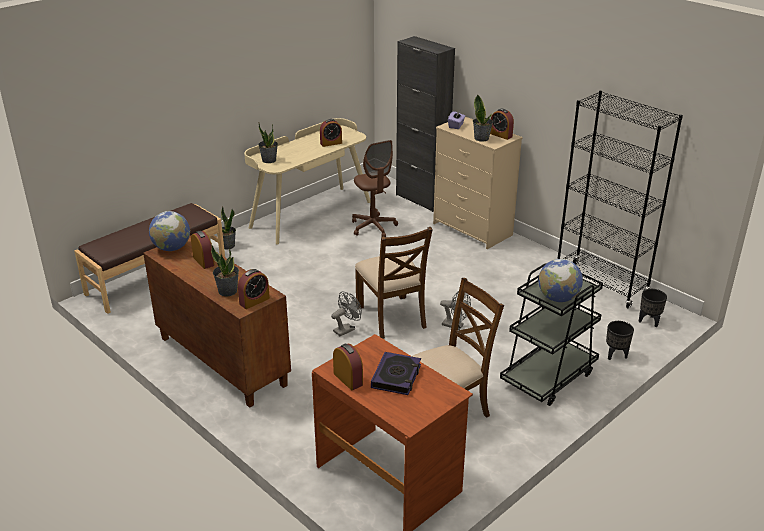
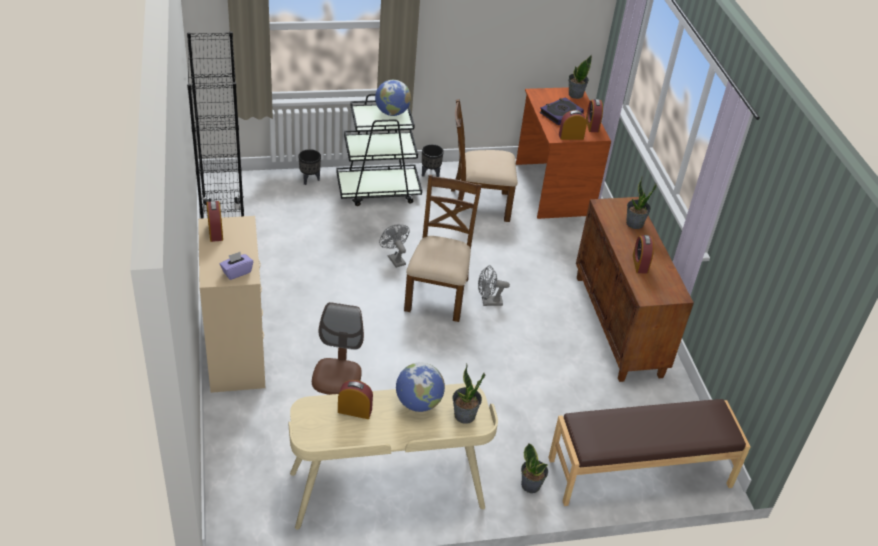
camera: 150 degrees left, 10 degrees up
globe [149,211,190,251] -> globe moved to [396,363,445,412]
alarm clock [238,269,270,309] -> alarm clock moved to [559,110,587,140]
black cabinet [396,36,455,212] -> none
potted plant [473,94,493,142] -> potted plant moved to [568,55,592,99]
black planter [639,289,667,327] -> black planter moved to [422,144,444,177]

